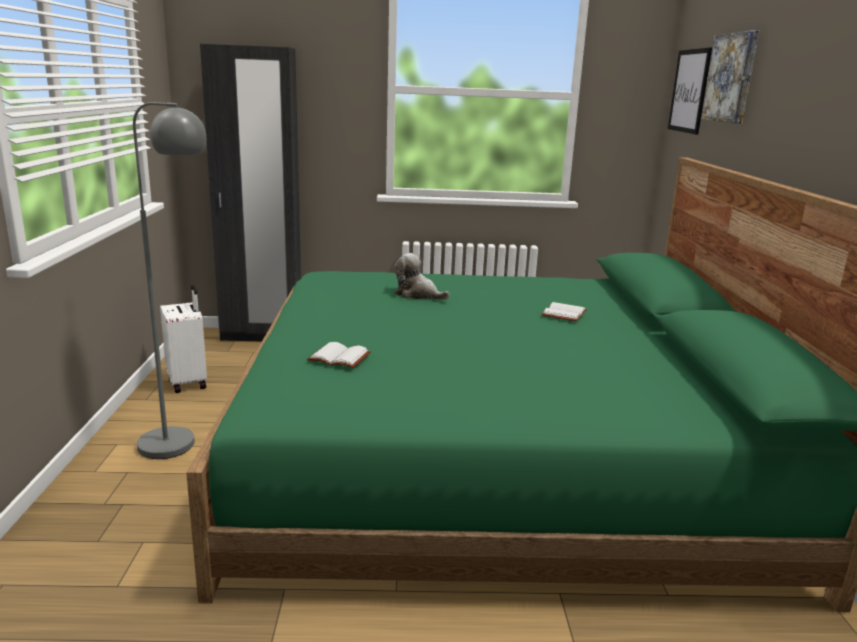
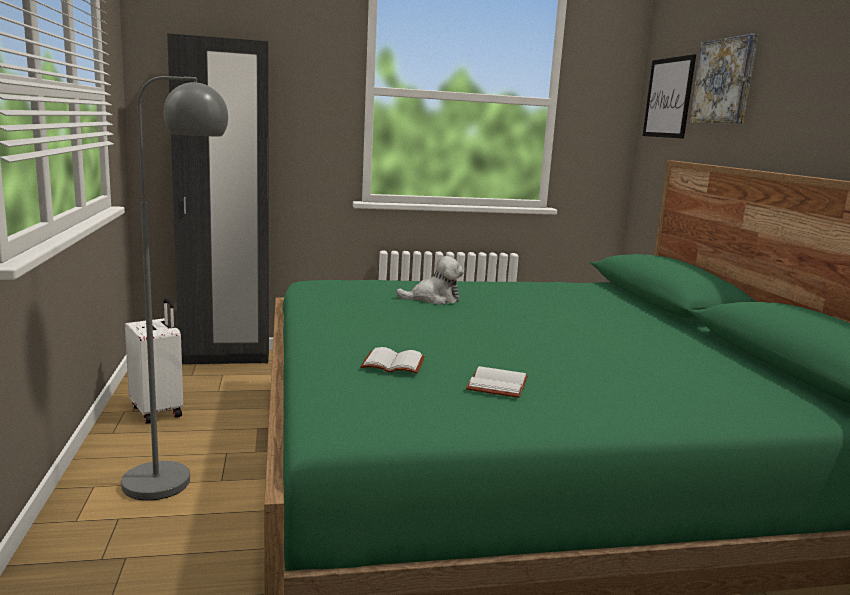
camera: 10 degrees left, 5 degrees down
plush toy [394,253,450,300] -> plush toy turned 150 degrees clockwise [396,256,464,305]
white book [542,302,587,322] -> white book moved to [466,366,528,398]

